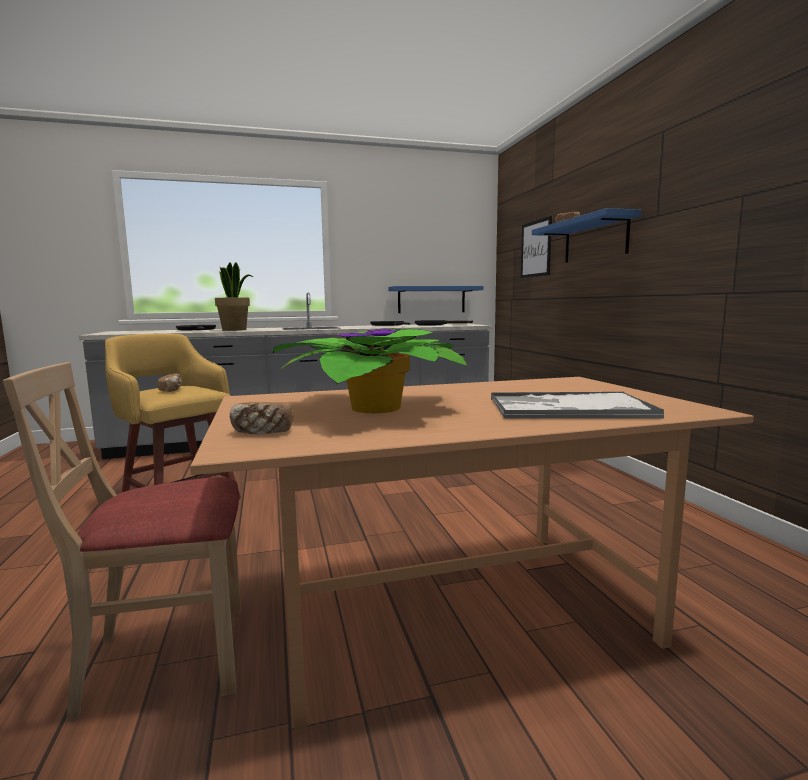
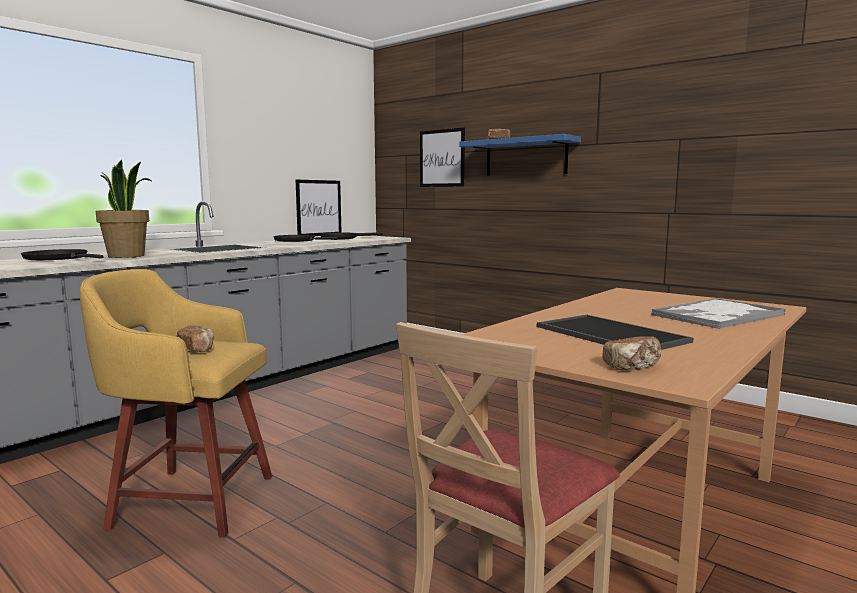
camera: 35 degrees left, 0 degrees up
potted plant [273,328,468,413] -> tray [537,315,693,350]
blue shelf [388,286,484,313] -> picture [296,180,341,236]

